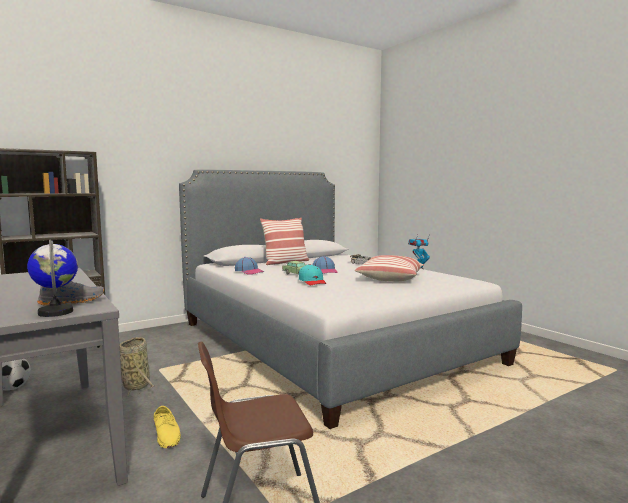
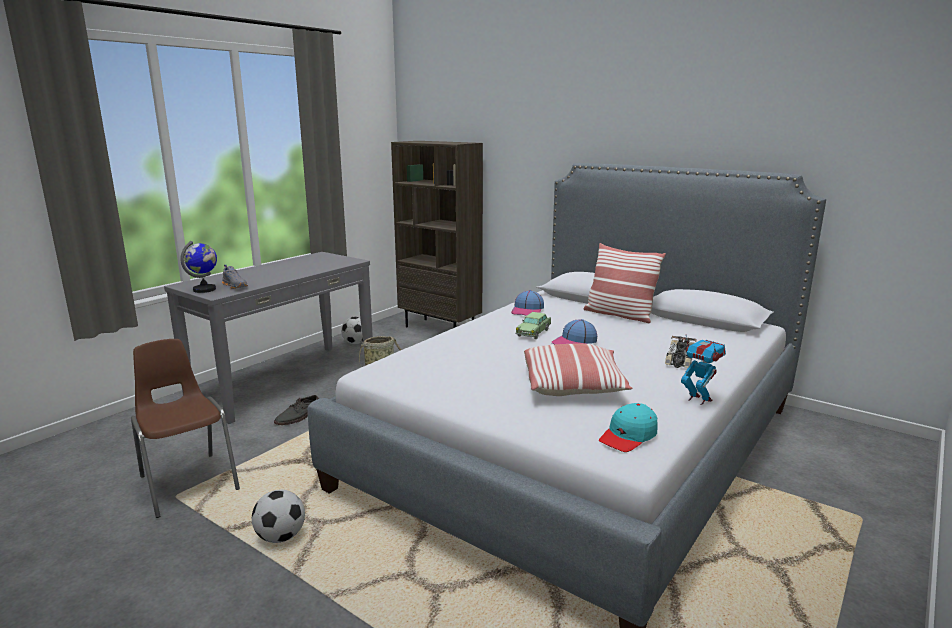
camera: 70 degrees right, 10 degrees up
yellow shoe [154,406,181,448] -> grey shoe [274,395,319,425]
turquoise cap [299,264,327,285] -> turquoise cap moved to [599,403,658,452]
none -> football [252,490,305,543]

